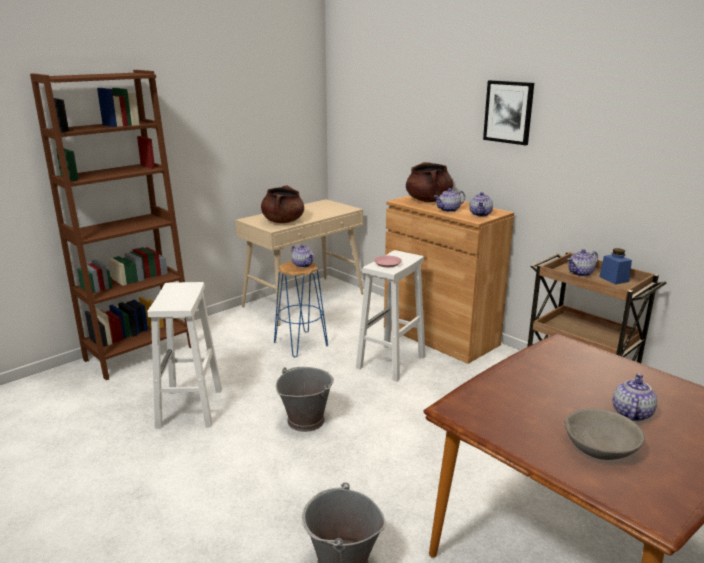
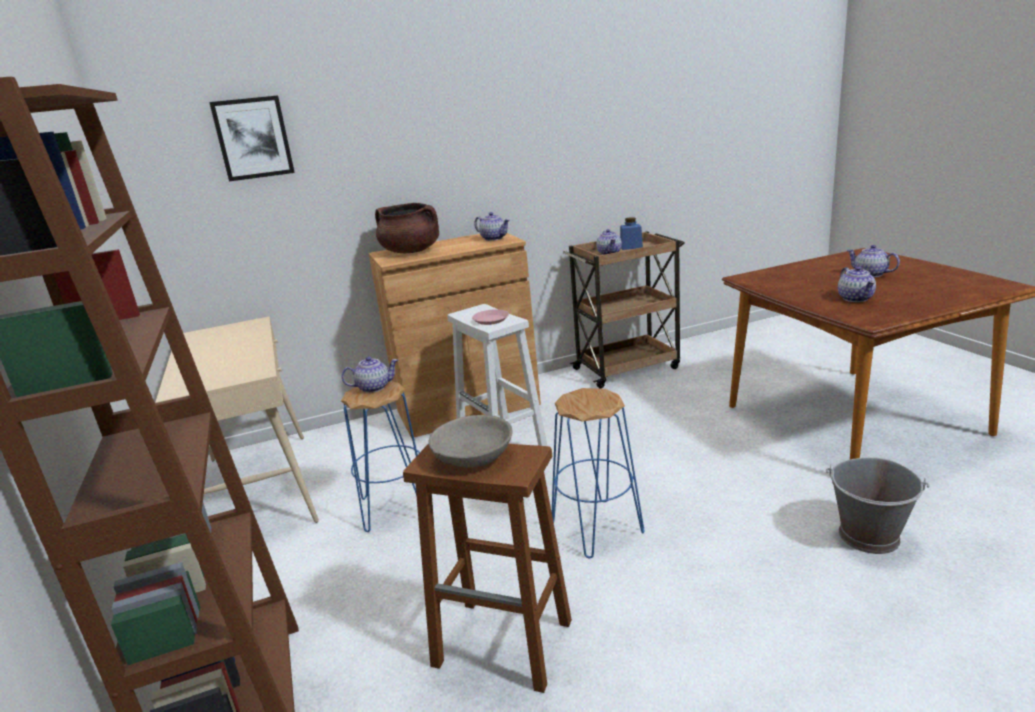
camera: 65 degrees left, 0 degrees up
white stool [147,282,222,429] -> brown stool [403,444,572,693]
brown cooking pot [261,186,304,223] -> none
grey bucket [276,367,334,432] -> blue stool [552,388,644,558]
teapot [434,188,465,212] -> teapot moved to [838,266,876,302]
picture [483,80,534,145] -> picture moved to [209,95,295,181]
grey bowl [564,409,645,460] -> grey bowl moved to [428,415,513,468]

